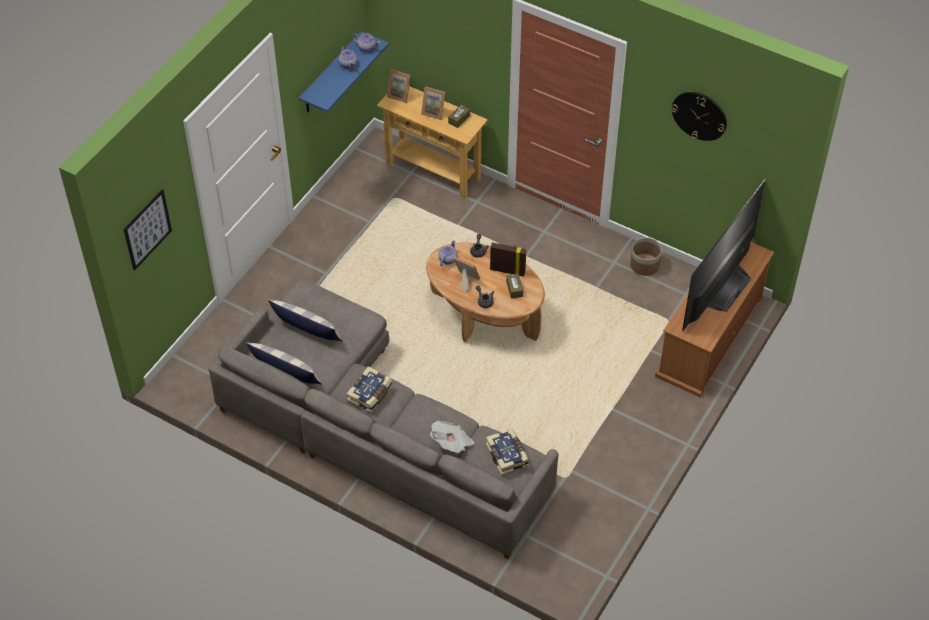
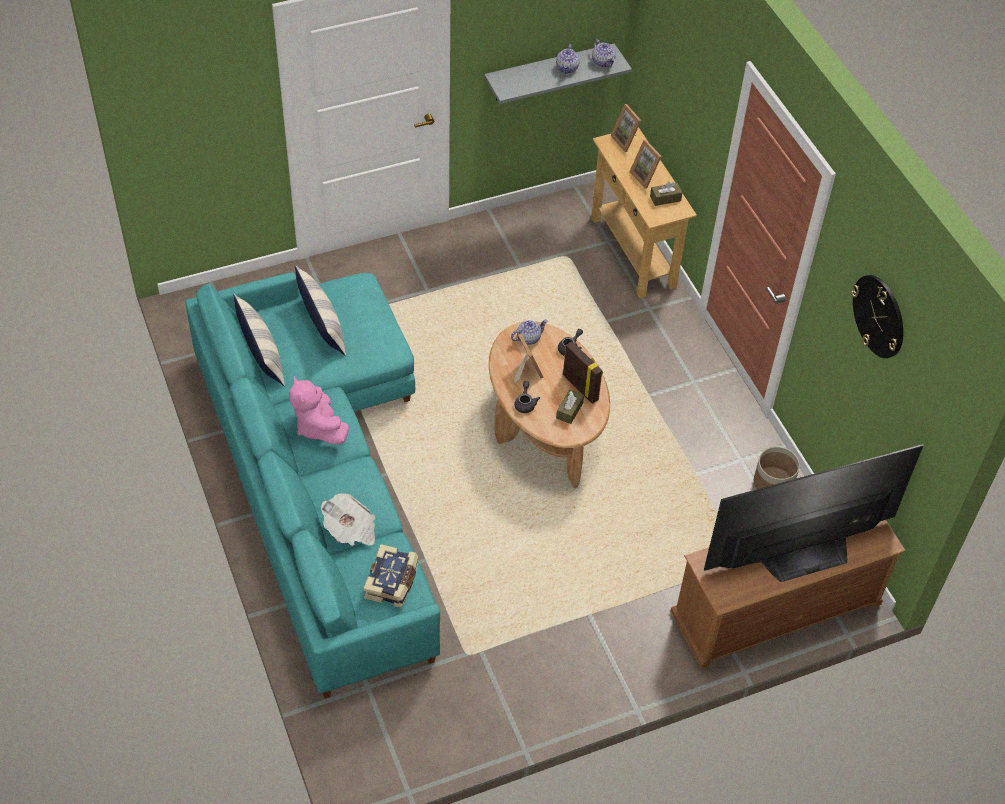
camera: 35 degrees right, 0 degrees up
picture [123,189,172,270] -> none
grey sofa [208,279,559,559] -> turquoise sofa [185,272,440,699]
blue shelf [299,31,389,112] -> grey shelf [484,43,632,104]
book [346,367,392,413] -> pink plush toy [289,376,349,444]

